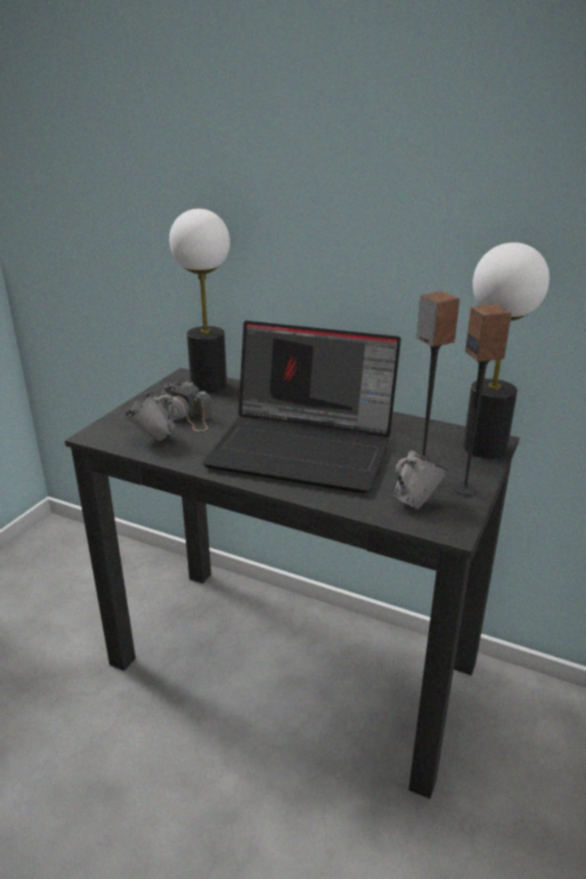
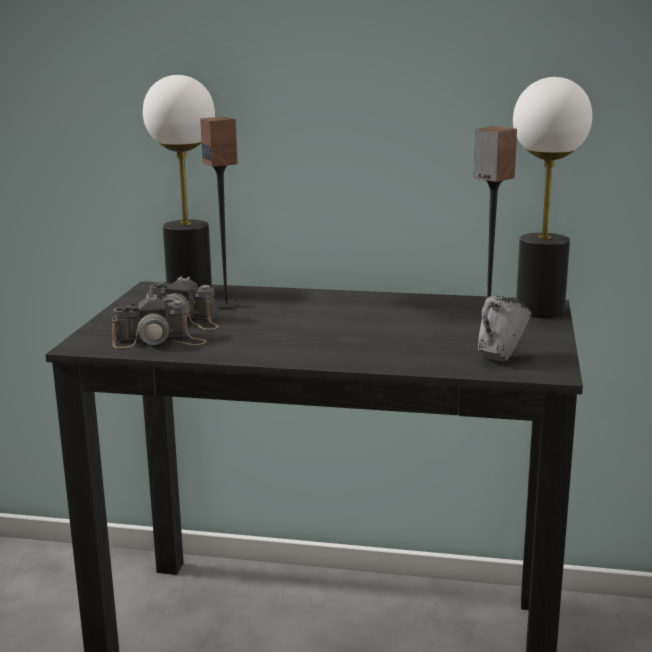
camera: 15 degrees left, 10 degrees down
grey mug [125,391,175,441] -> camera [112,295,206,348]
laptop [202,321,401,493] -> none
speaker [453,304,512,496] -> speaker moved to [200,117,238,309]

